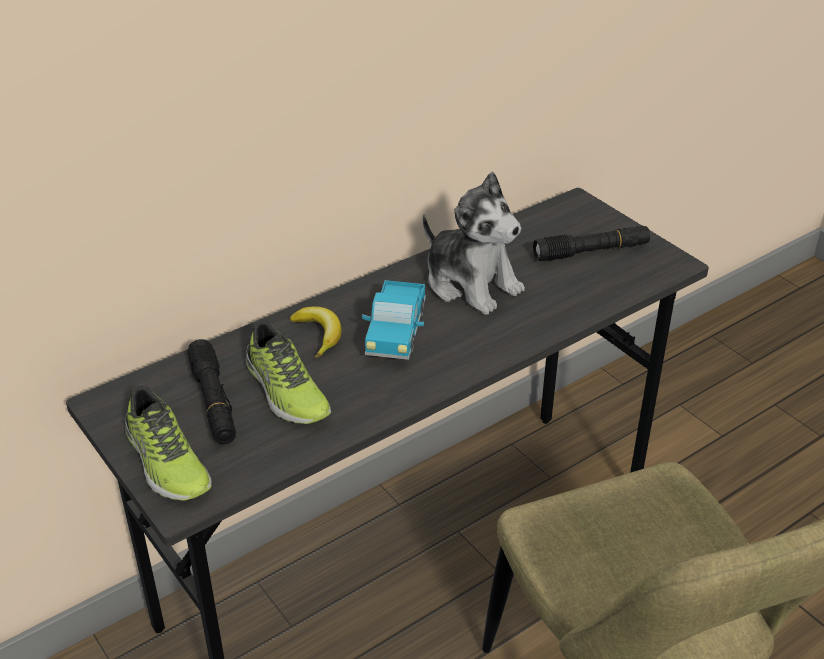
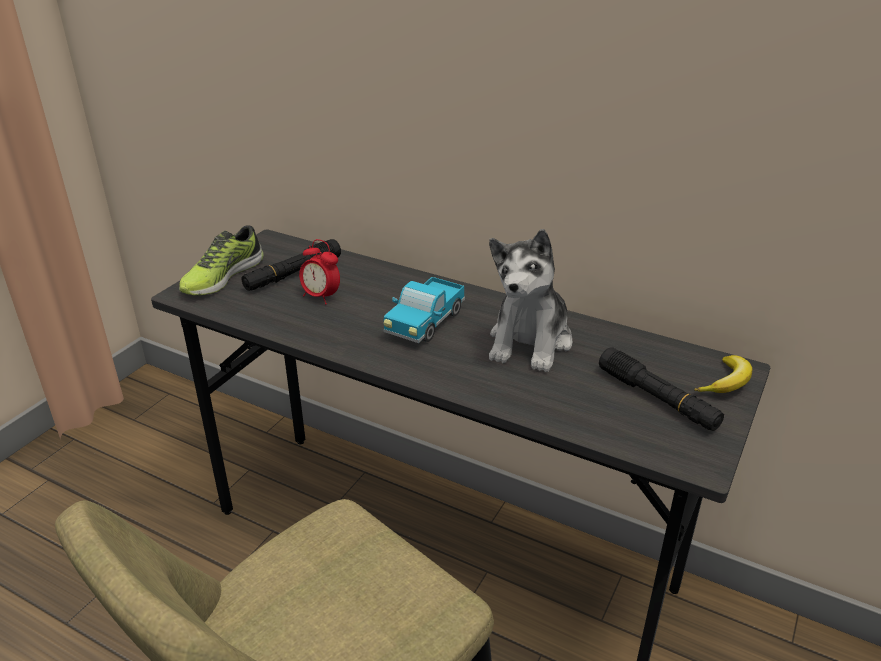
camera: 65 degrees right, 5 degrees down
shoe [246,321,331,424] -> alarm clock [299,239,340,305]
banana [290,307,342,358] -> banana moved to [694,355,752,393]
toy truck [362,280,426,360] -> toy truck turned 45 degrees counterclockwise [384,277,465,343]

